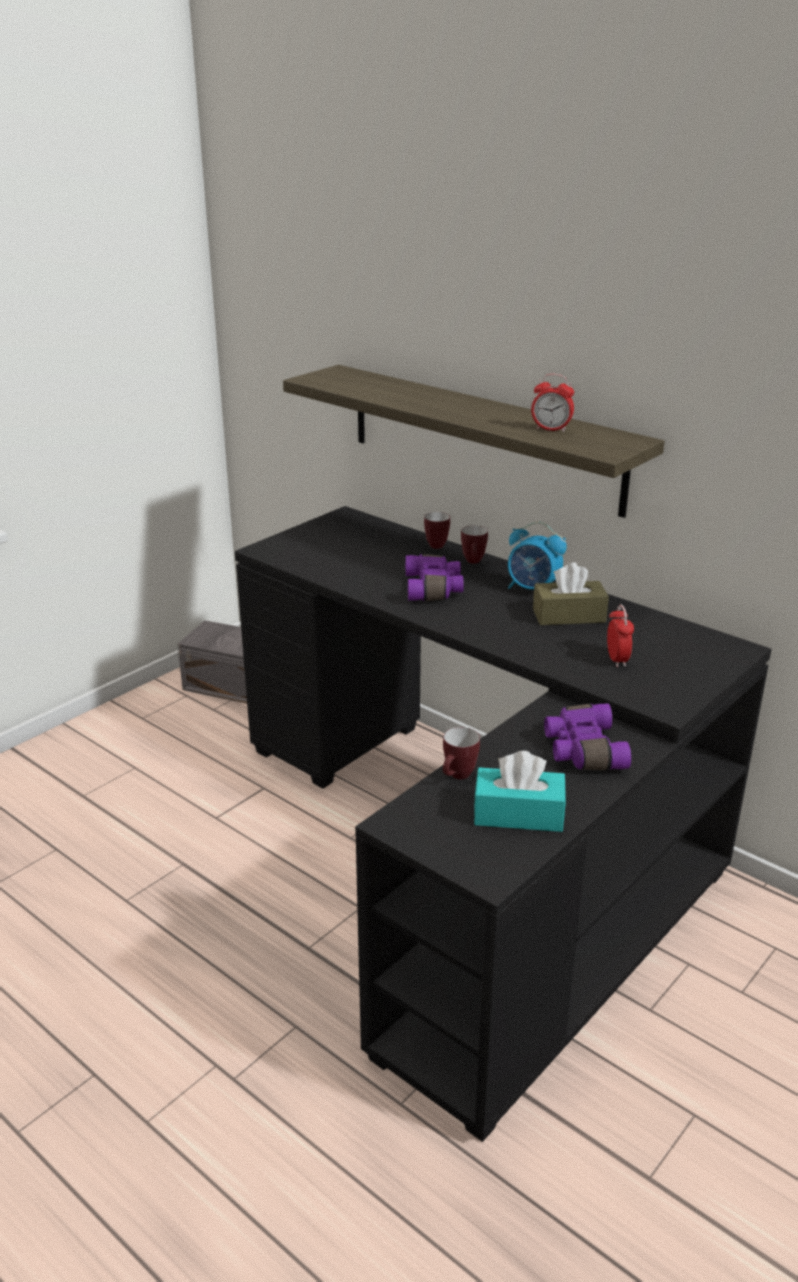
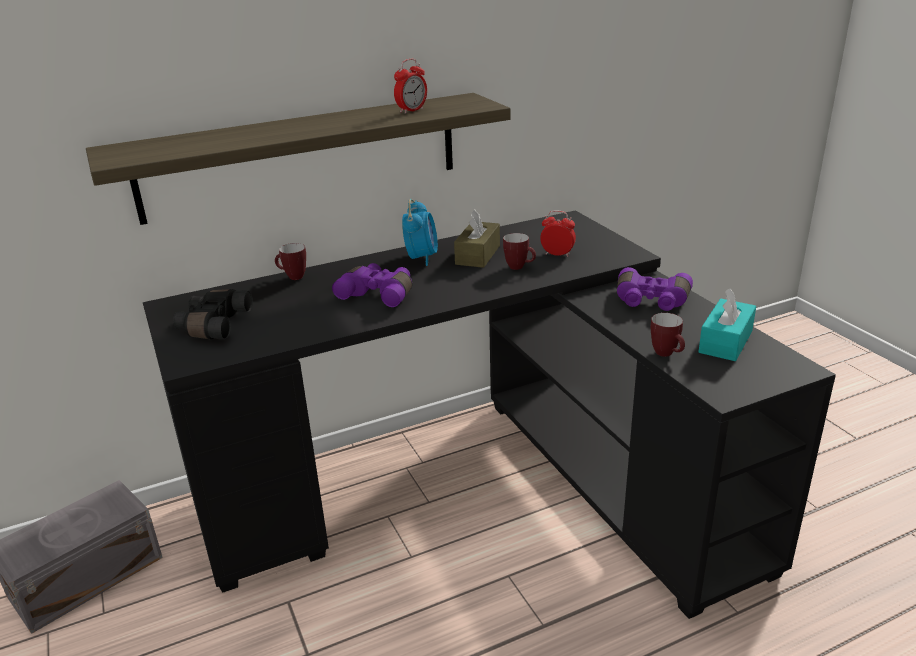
camera: 65 degrees left, 0 degrees up
mug [461,525,488,564] -> mug moved to [503,233,536,270]
alarm clock [508,522,567,590] -> alarm clock turned 45 degrees counterclockwise [402,199,438,266]
none -> black binoculars [173,289,253,340]

